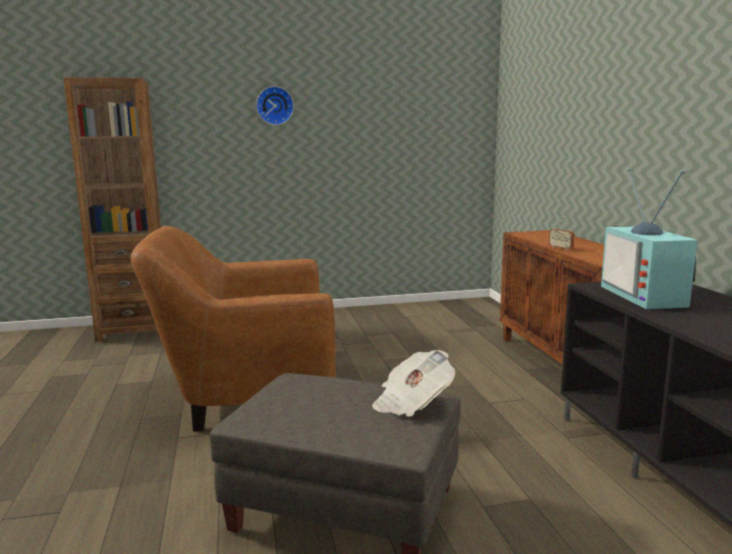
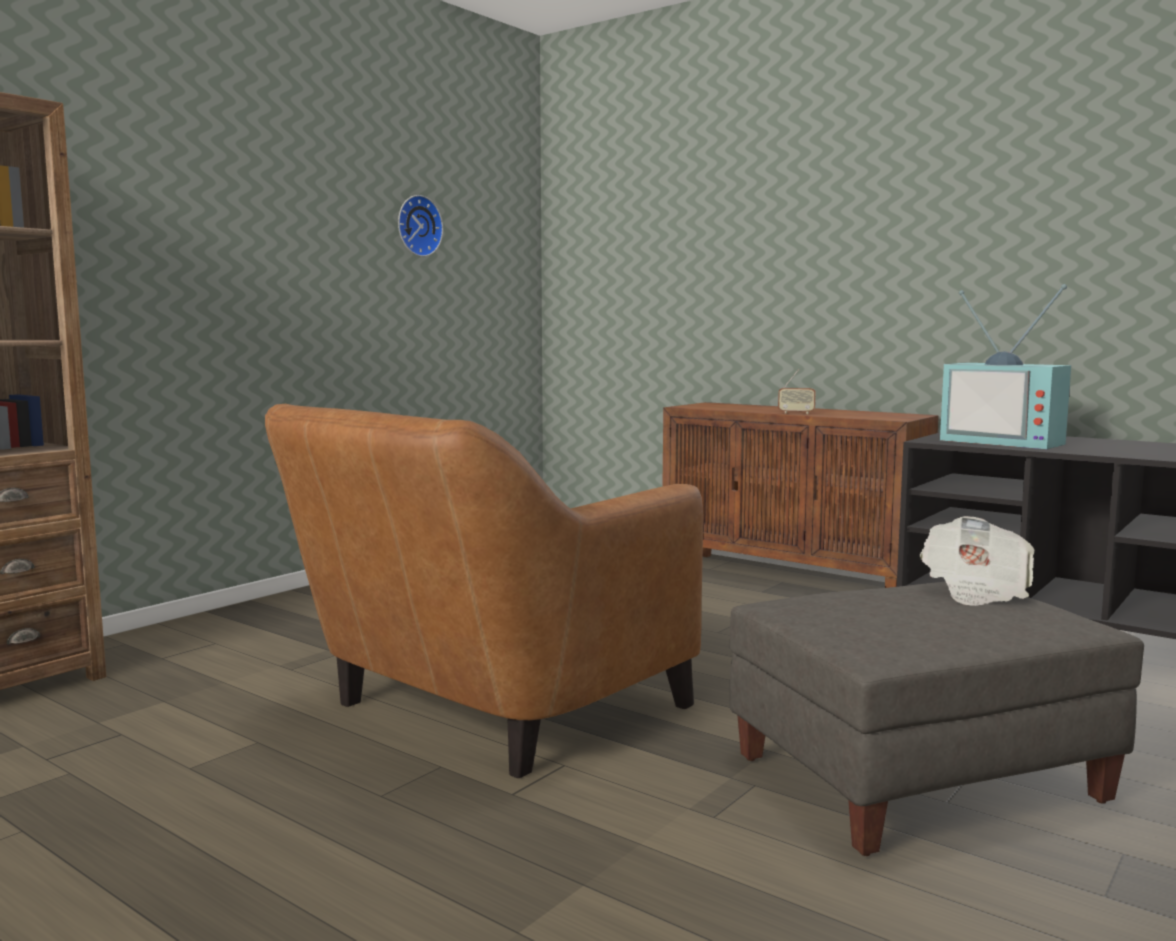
camera: 40 degrees left, 5 degrees down
wall clock [256,86,294,125] -> wall clock moved to [398,195,443,257]

